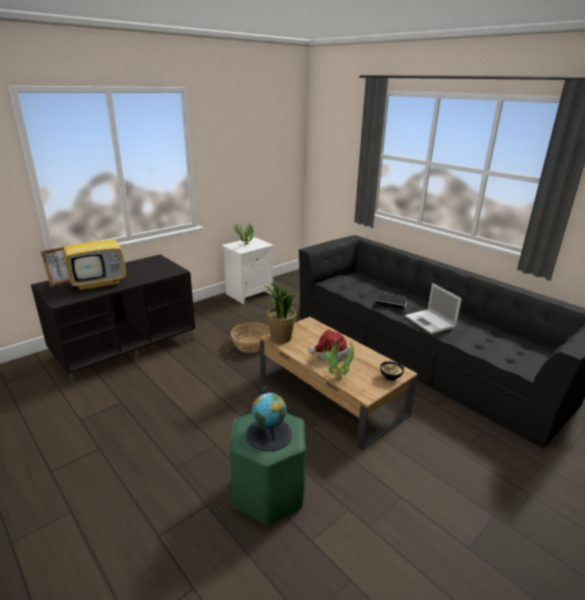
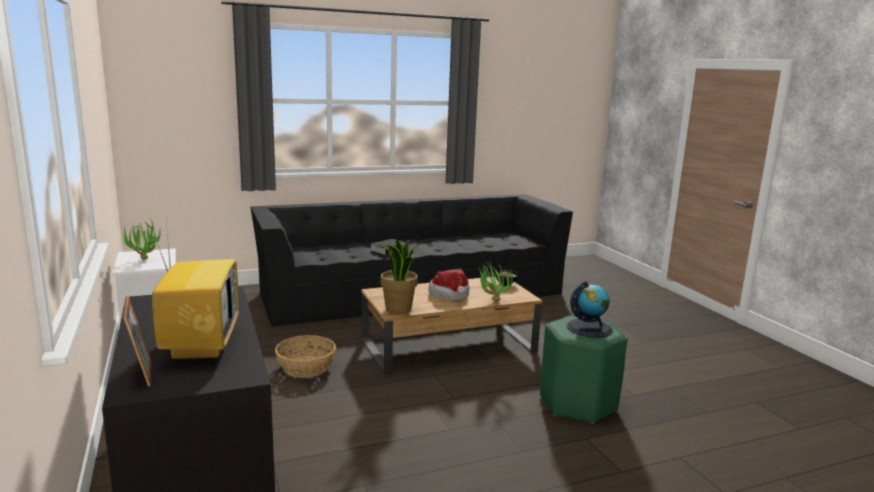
camera: 70 degrees left, 10 degrees down
laptop [405,283,462,334] -> none

